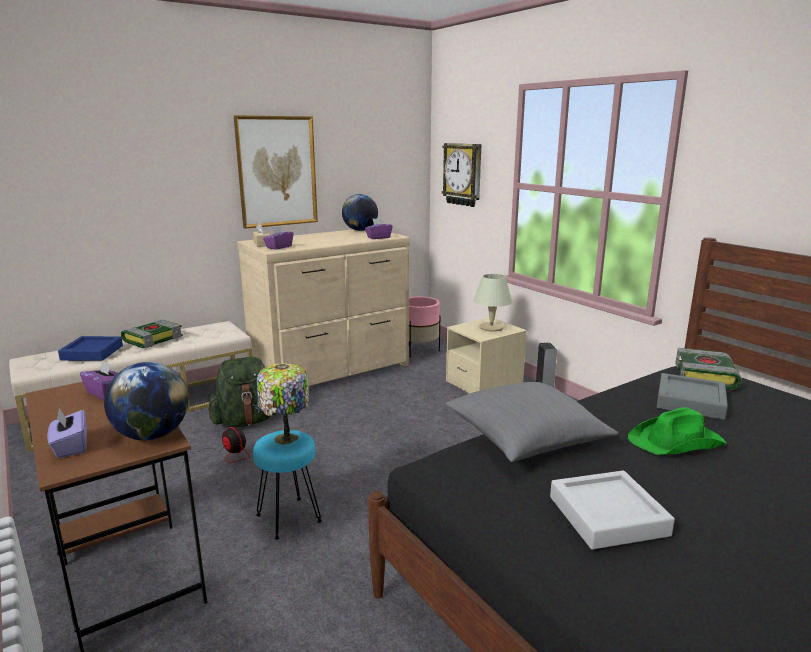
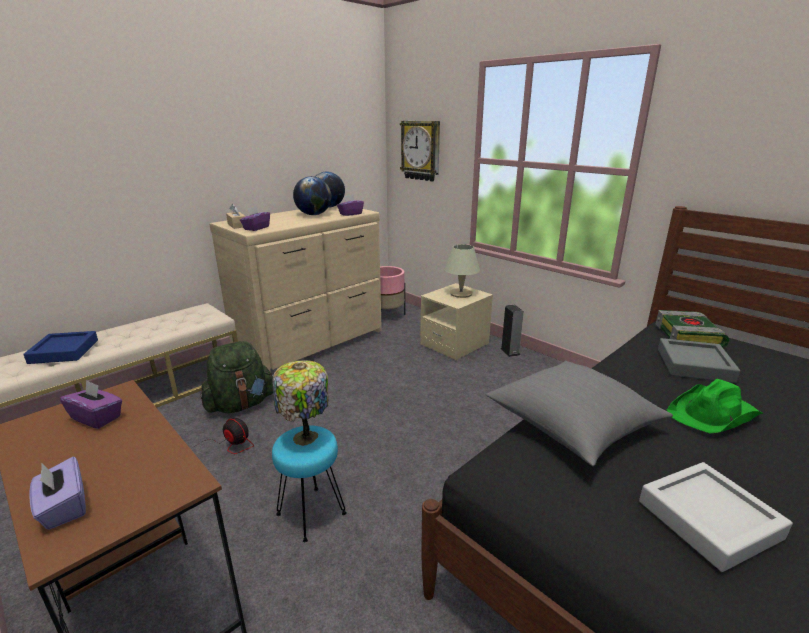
camera: 10 degrees left, 5 degrees up
globe [104,362,189,440] -> globe moved to [293,176,331,215]
book [121,320,183,348] -> none
picture [234,115,318,229] -> none

